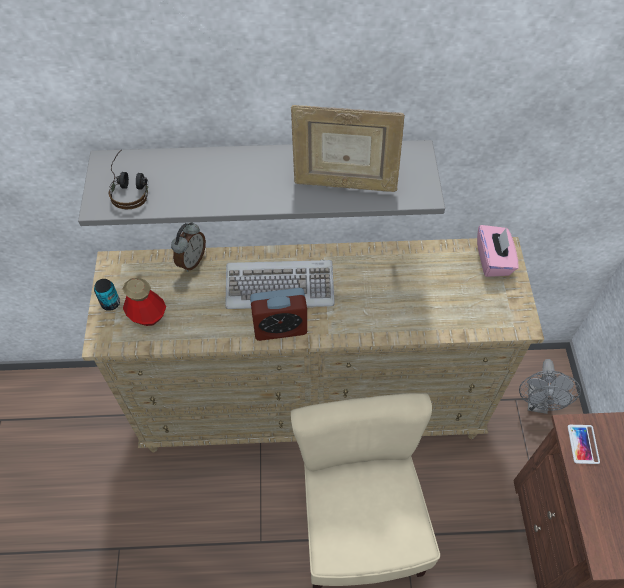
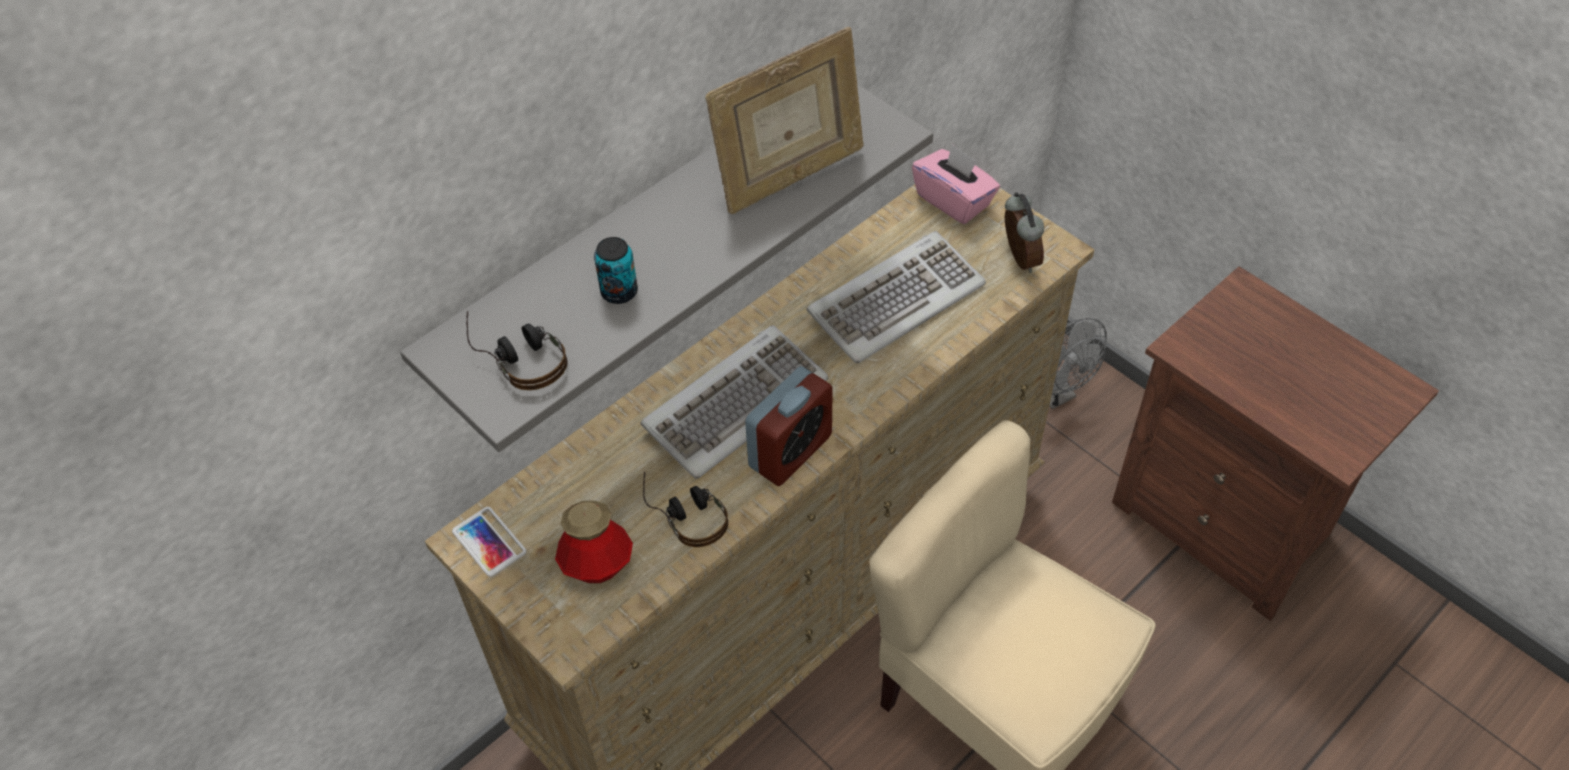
camera: 40 degrees left, 5 degrees down
can [94,279,120,311] -> can moved to [594,237,638,304]
alarm clock [171,222,206,272] -> alarm clock moved to [1005,192,1044,273]
phone [568,425,600,464] -> phone moved to [452,507,527,577]
none -> headphones [643,472,728,547]
none -> keyboard [807,231,986,363]

